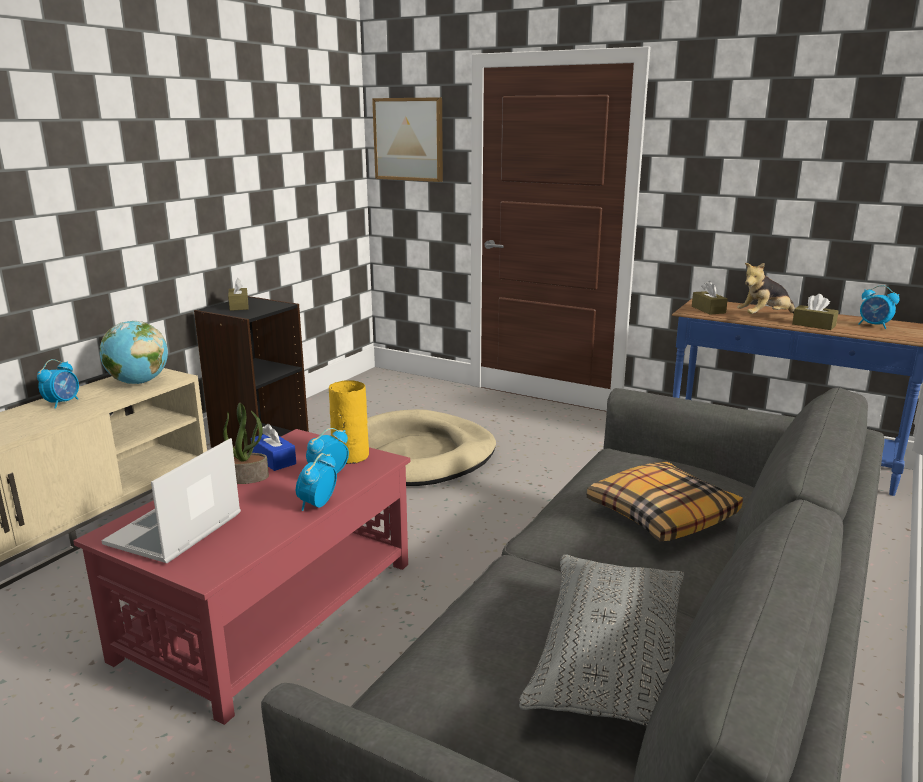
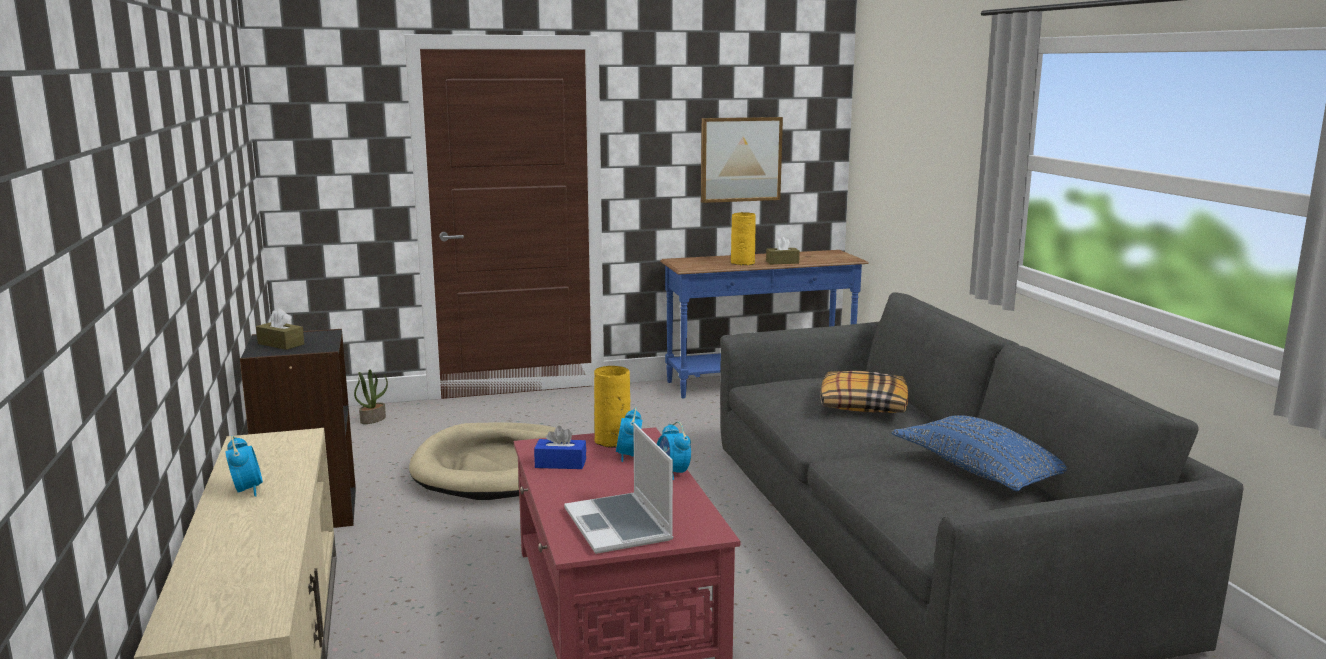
camera: 45 degrees left, 5 degrees down
globe [100,321,168,384] -> none
potted plant [223,403,269,484] -> potted plant moved to [354,370,388,424]
picture [372,97,443,182] -> picture moved to [701,117,783,203]
grey pillow [519,554,684,726] -> blue pillow [892,415,1067,491]
brown tissue box [692,281,728,314] -> none
plush toy [737,262,795,314] -> yellow vase [731,212,756,265]
alarm clock [858,285,900,329] -> none

